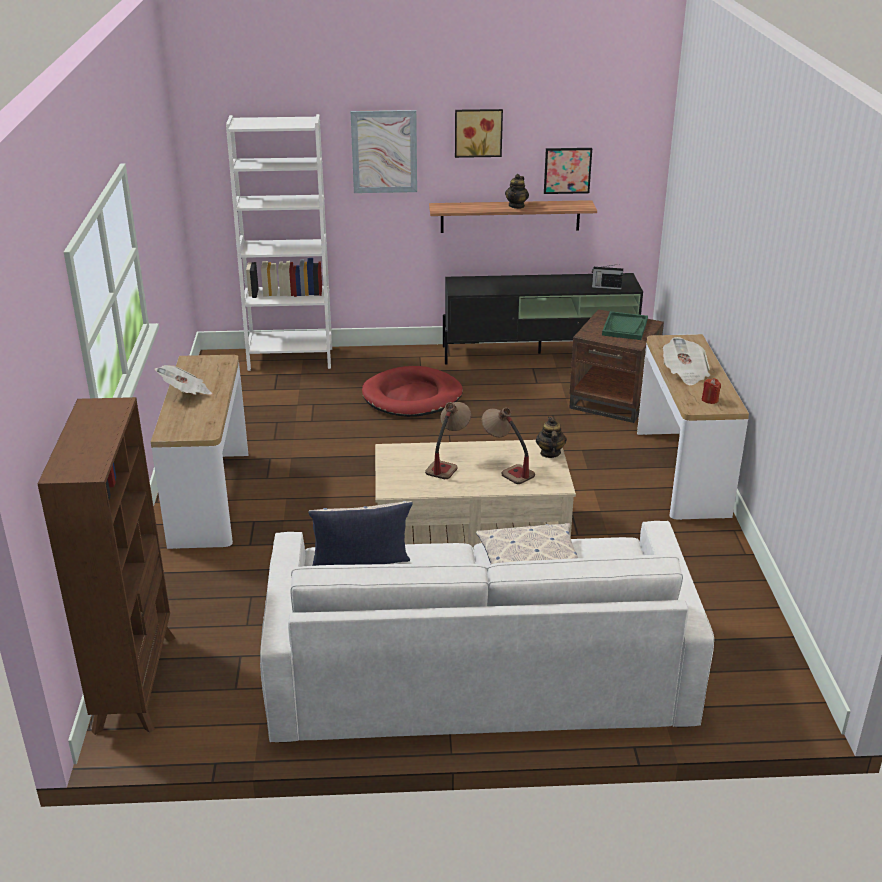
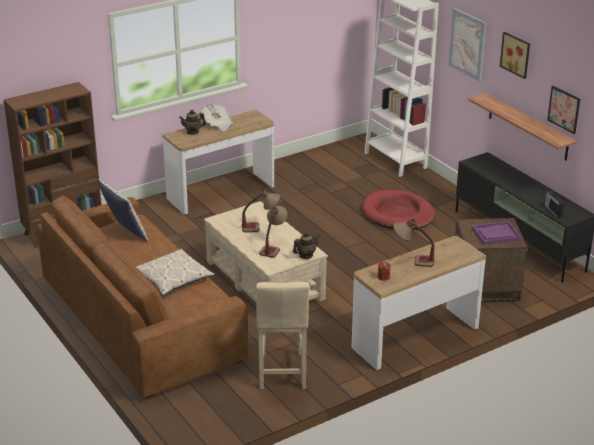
camera: 60 degrees right, 0 degrees up
white sofa [260,521,714,743] -> brown sofa [37,196,248,399]
teapot [505,174,529,209] -> teapot moved to [179,110,206,135]
green tray [602,311,648,340] -> purple tray [472,221,521,245]
newspaper [663,337,710,386] -> table lamp [393,218,435,267]
none -> beige stool [256,282,309,389]

